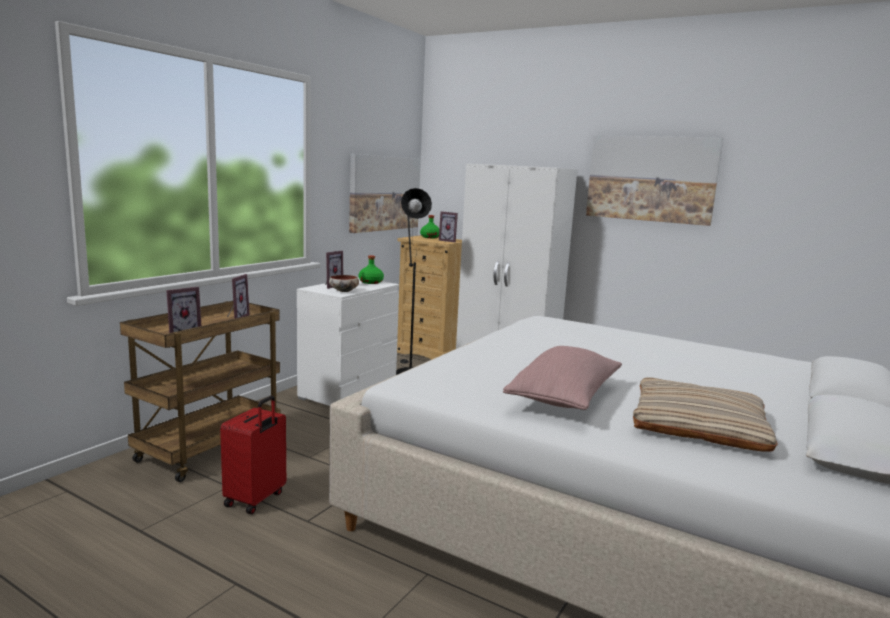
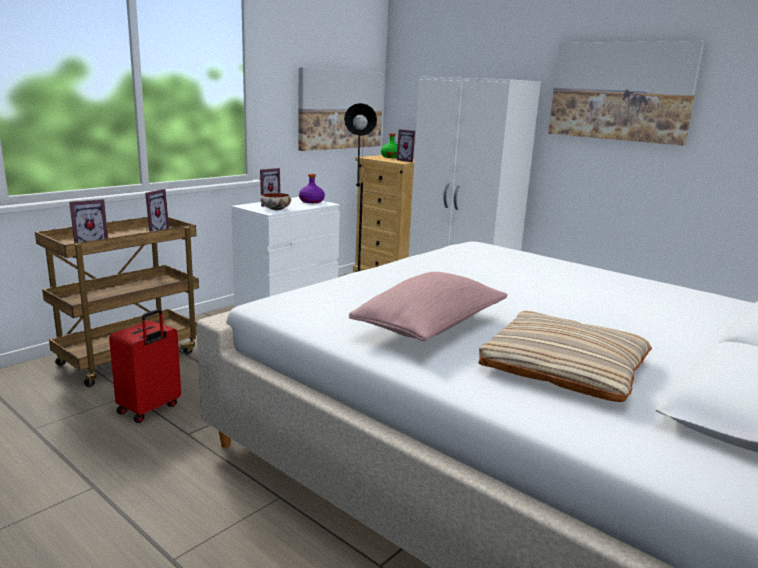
camera: 10 degrees right, 5 degrees up
green bottle [359,255,384,284] -> purple bottle [299,174,325,203]

